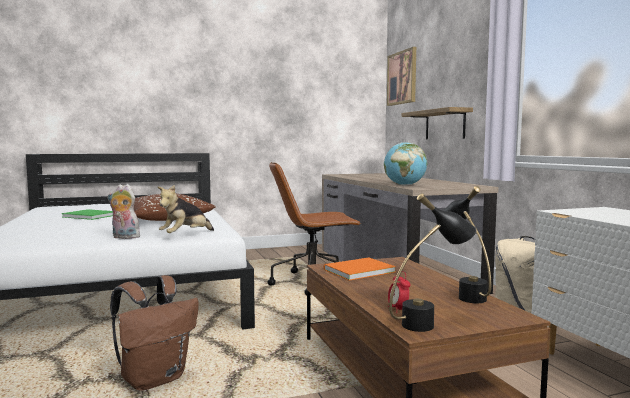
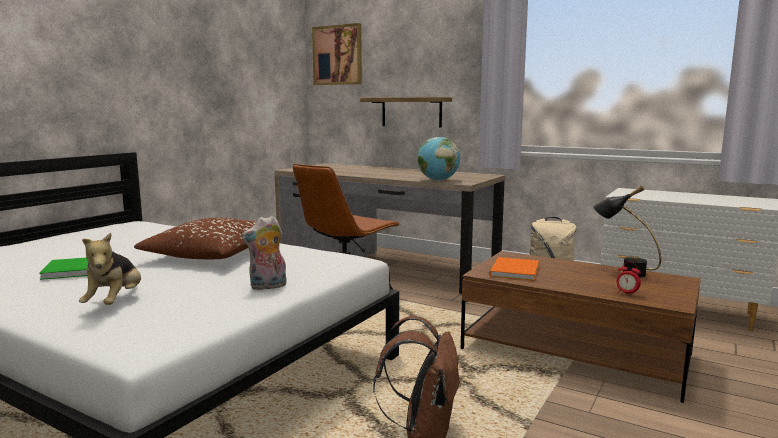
camera: 40 degrees left, 5 degrees up
plush toy [158,185,214,233] -> plush toy moved to [79,233,141,305]
black table lamp [389,193,476,332] -> none

